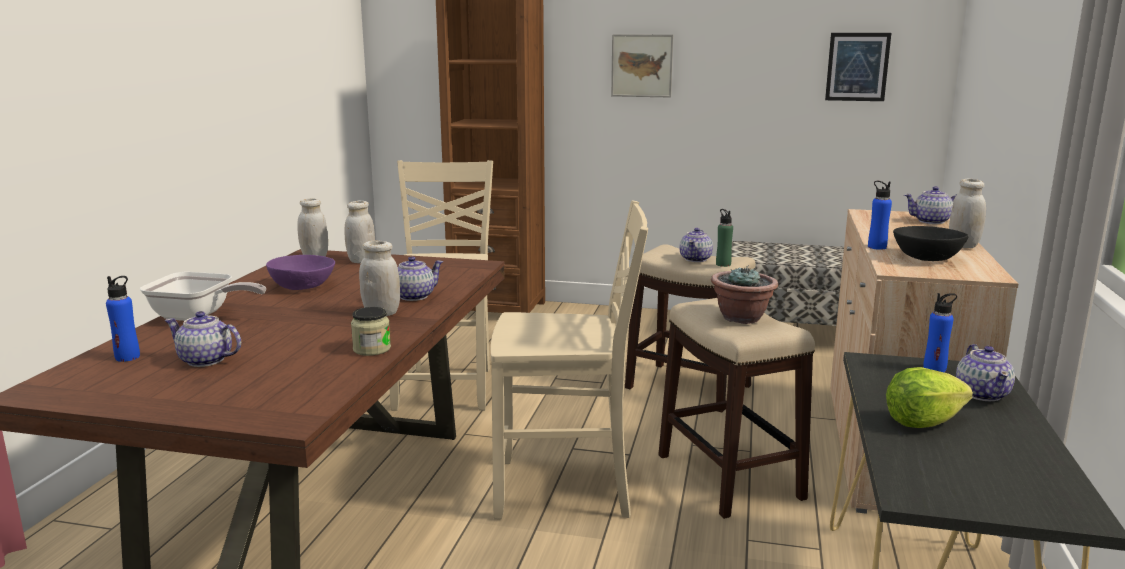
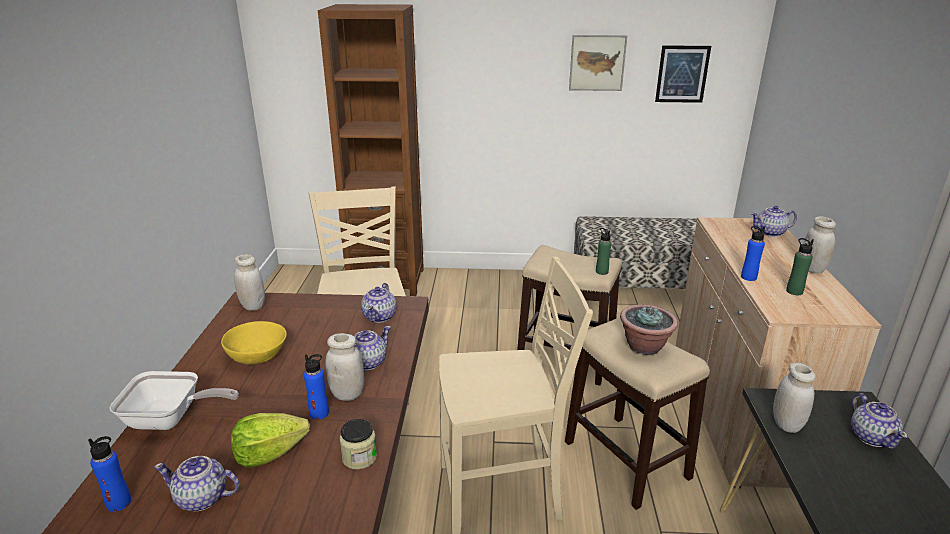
camera: 10 degrees left, 10 degrees up
purple bowl [266,255,335,290] -> yellow bowl [221,321,287,365]
white jar [344,201,375,263] -> white jar moved to [773,363,816,433]
picture [611,34,673,97] -> picture moved to [569,35,627,91]
teapot [679,228,713,262] -> teapot moved to [361,283,396,323]
lettuce [886,367,973,428] -> lettuce moved to [231,413,310,468]
black bowl [893,226,968,261] -> green bottle [786,238,814,295]
blue bottle [923,293,957,372] -> blue bottle moved to [304,354,329,420]

